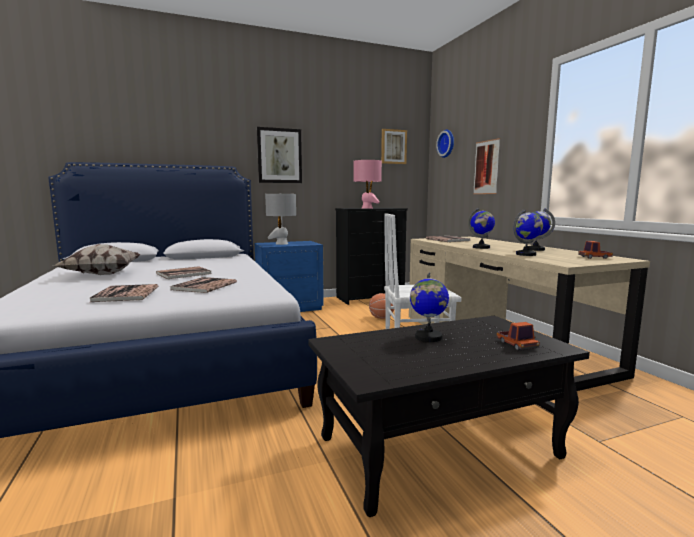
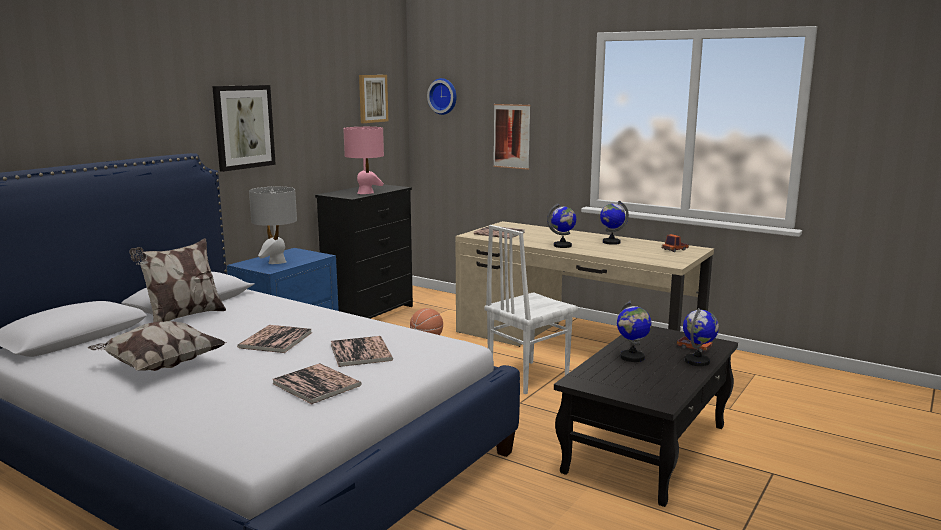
camera: 35 degrees left, 5 degrees up
globe [513,209,543,256] -> globe moved to [683,308,719,366]
none -> pillow [129,238,226,322]

